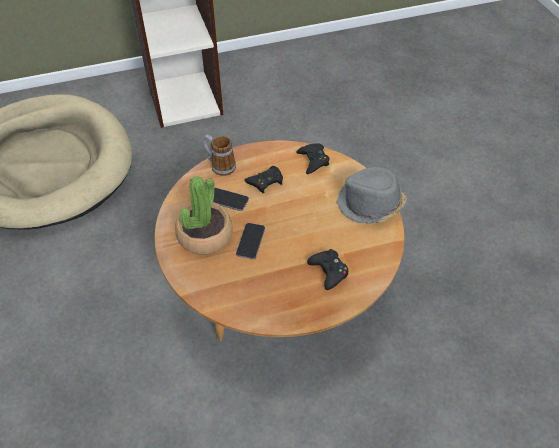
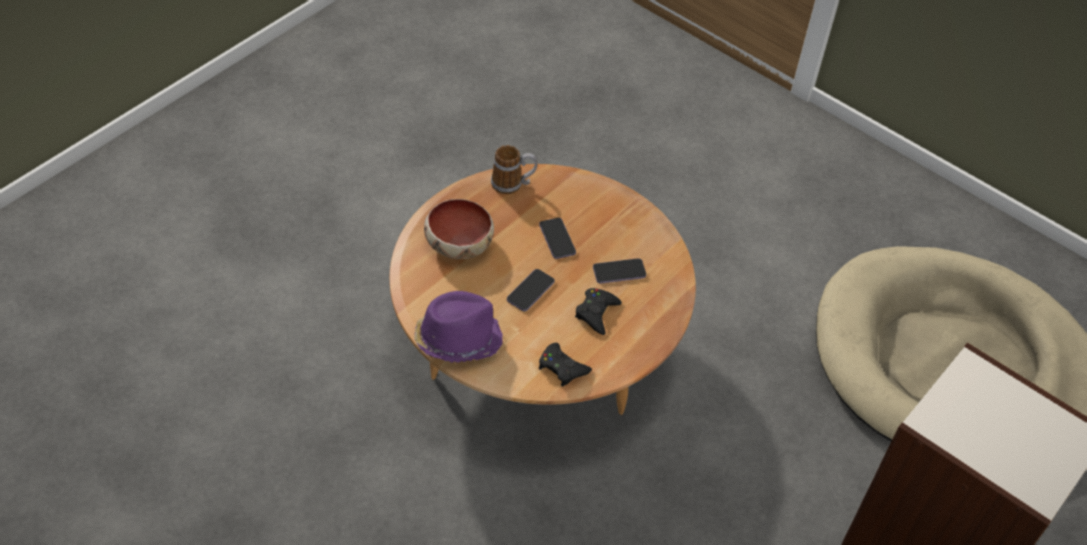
camera: 145 degrees right, 0 degrees up
potted plant [175,176,233,255] -> none
mug [202,135,236,176] -> mug moved to [491,145,537,194]
black game controller [307,249,349,290] -> bowl [424,199,494,259]
grey hat [336,167,407,224] -> purple hat [414,291,503,363]
none -> phone [507,269,555,311]

